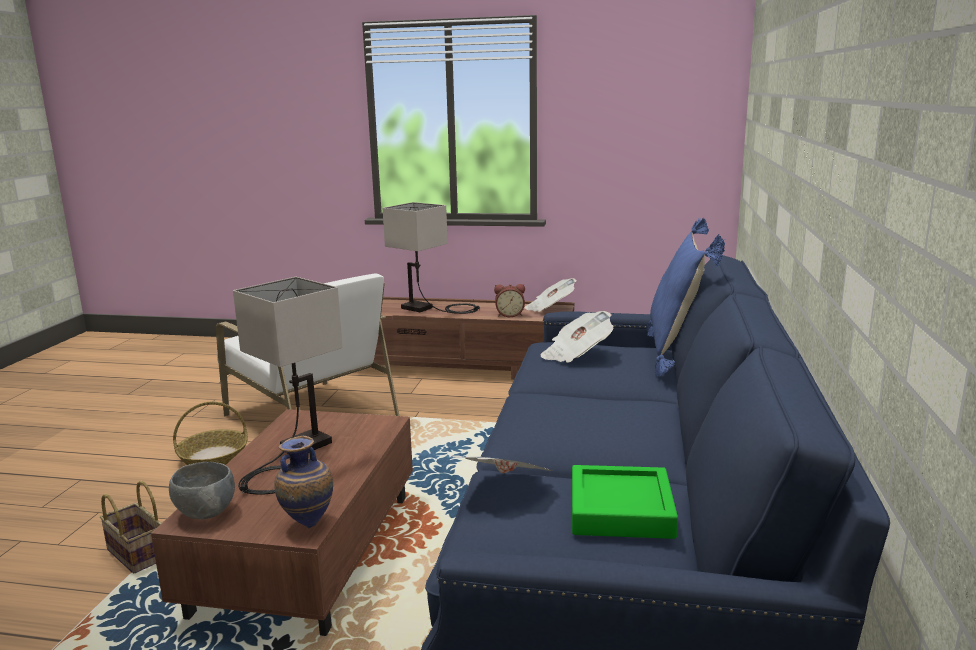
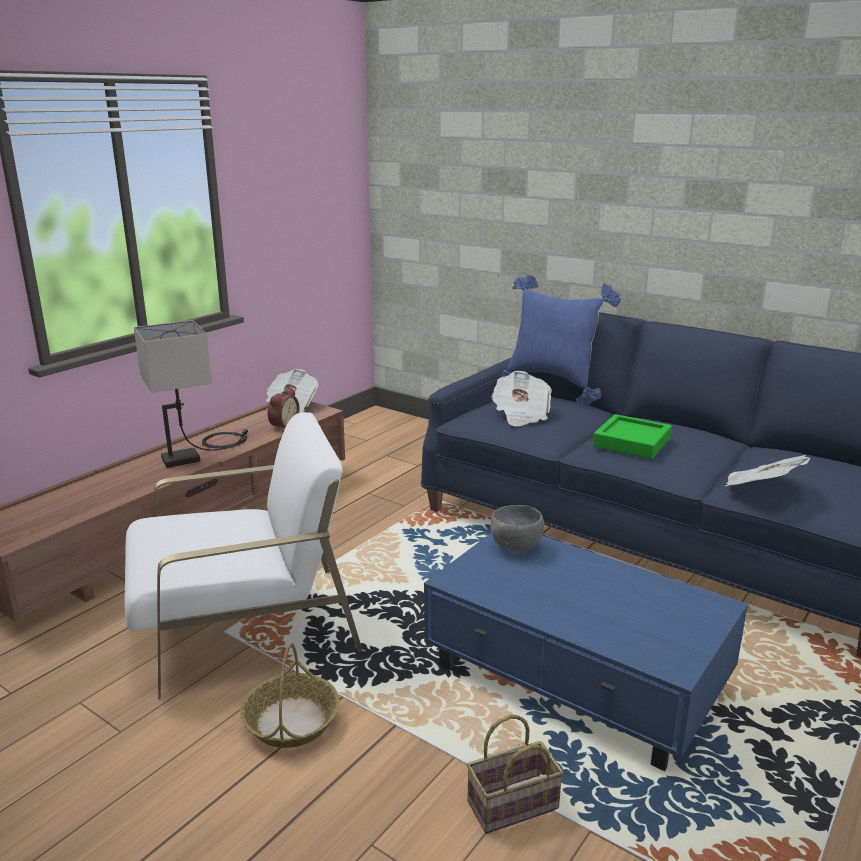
camera: 65 degrees left, 5 degrees up
brown coffee table [151,409,413,636] -> blue coffee table [424,533,748,771]
grey bowl [169,462,235,519] -> grey bowl moved to [491,505,544,552]
table lamp [233,277,343,495] -> none
vase [274,436,333,529] -> none
green tray [572,465,678,539] -> green tray moved to [593,414,672,459]

